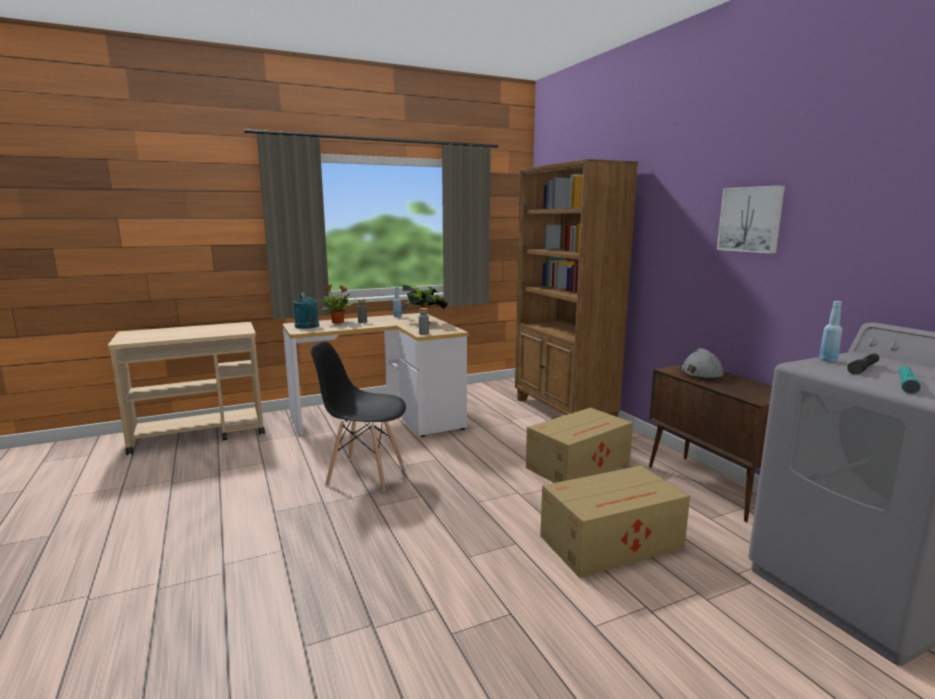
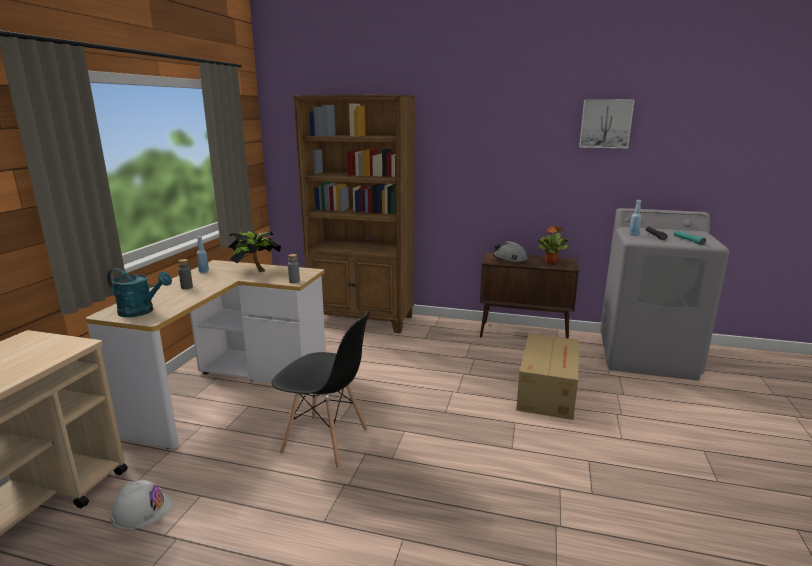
camera: 50 degrees left, 5 degrees up
black chair [311,341,406,491] -> black chair turned 120 degrees counterclockwise [272,311,370,469]
potted plant [319,284,355,324] -> potted plant moved to [538,226,571,264]
cardboard box [526,408,633,483] -> none
picture [717,185,785,254] -> picture moved to [579,99,635,148]
none -> white hard hat [111,480,172,529]

